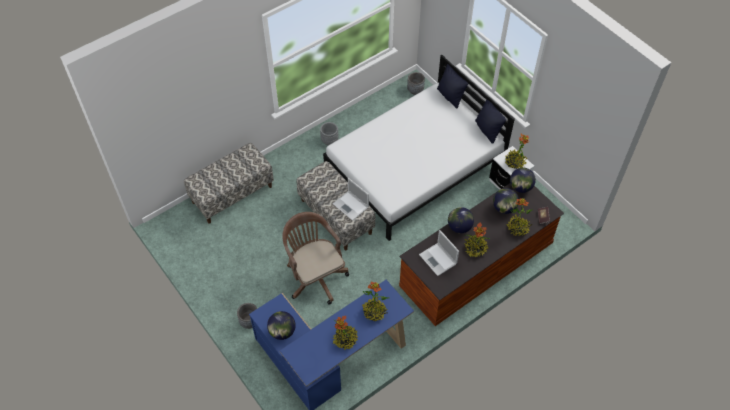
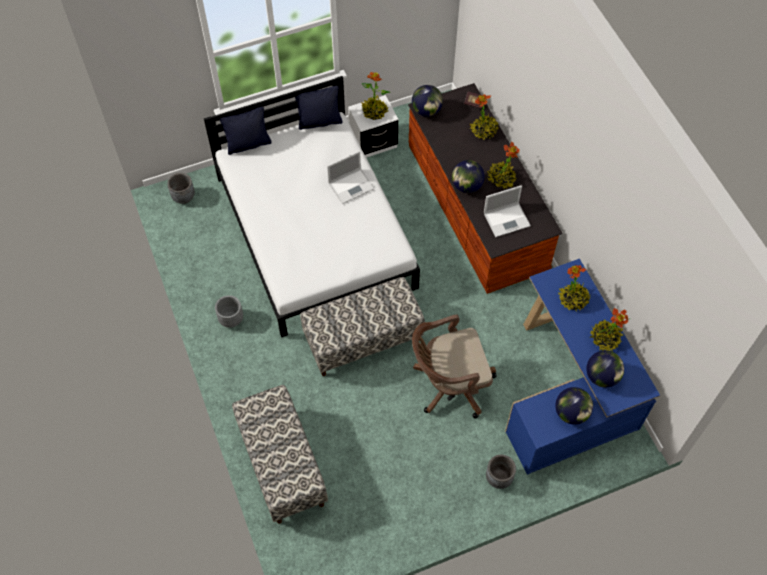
camera: 75 degrees left, 5 degrees up
laptop [333,178,369,221] -> laptop moved to [327,151,375,204]
globe [493,188,519,214] -> globe moved to [587,350,624,387]

